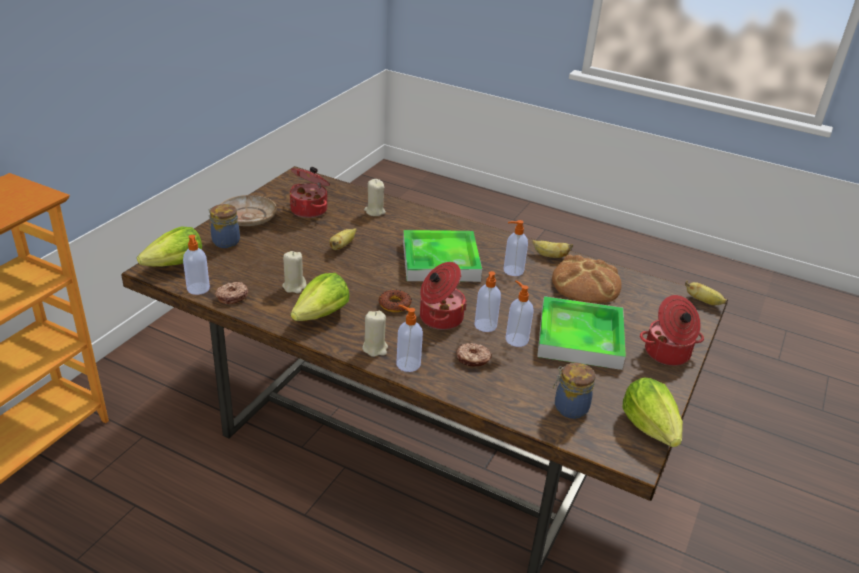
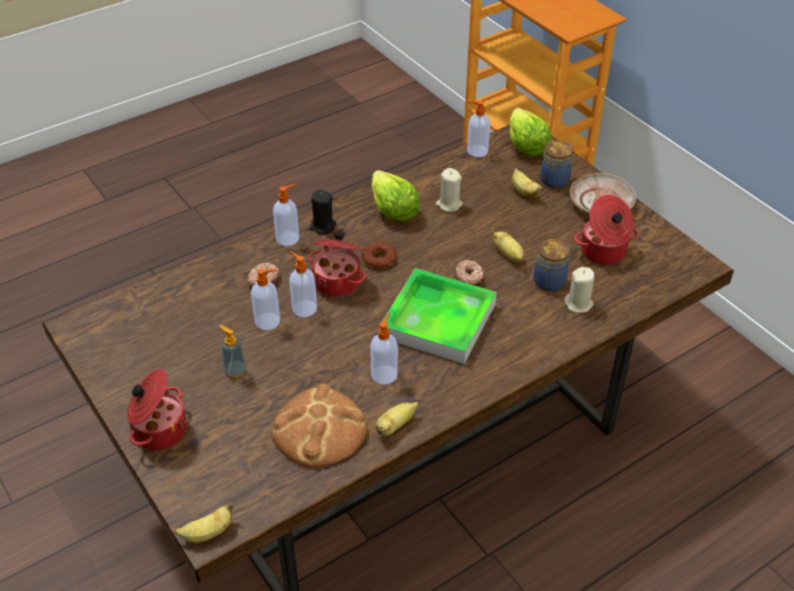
camera: 120 degrees right, 10 degrees up
donut [215,282,248,304] -> donut moved to [455,260,484,286]
beige candle [362,311,388,357] -> black candle [309,190,336,234]
tray [537,296,626,370] -> soap dispenser [220,325,246,378]
jar [553,362,595,419] -> jar moved to [533,239,571,291]
lettuce [622,377,683,447] -> none
none -> banana [512,168,543,198]

